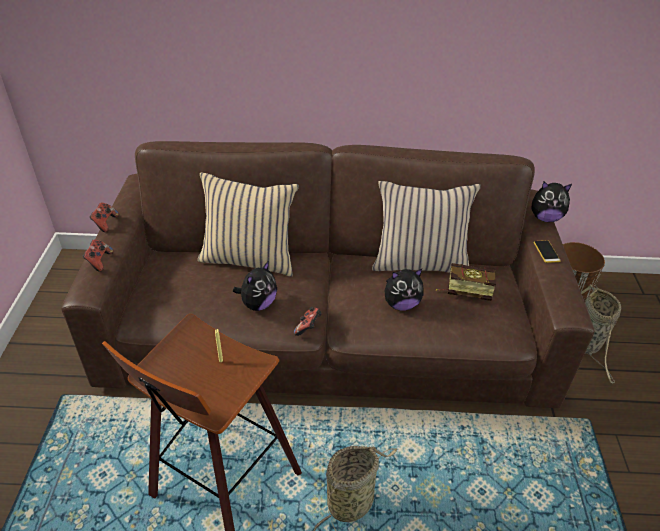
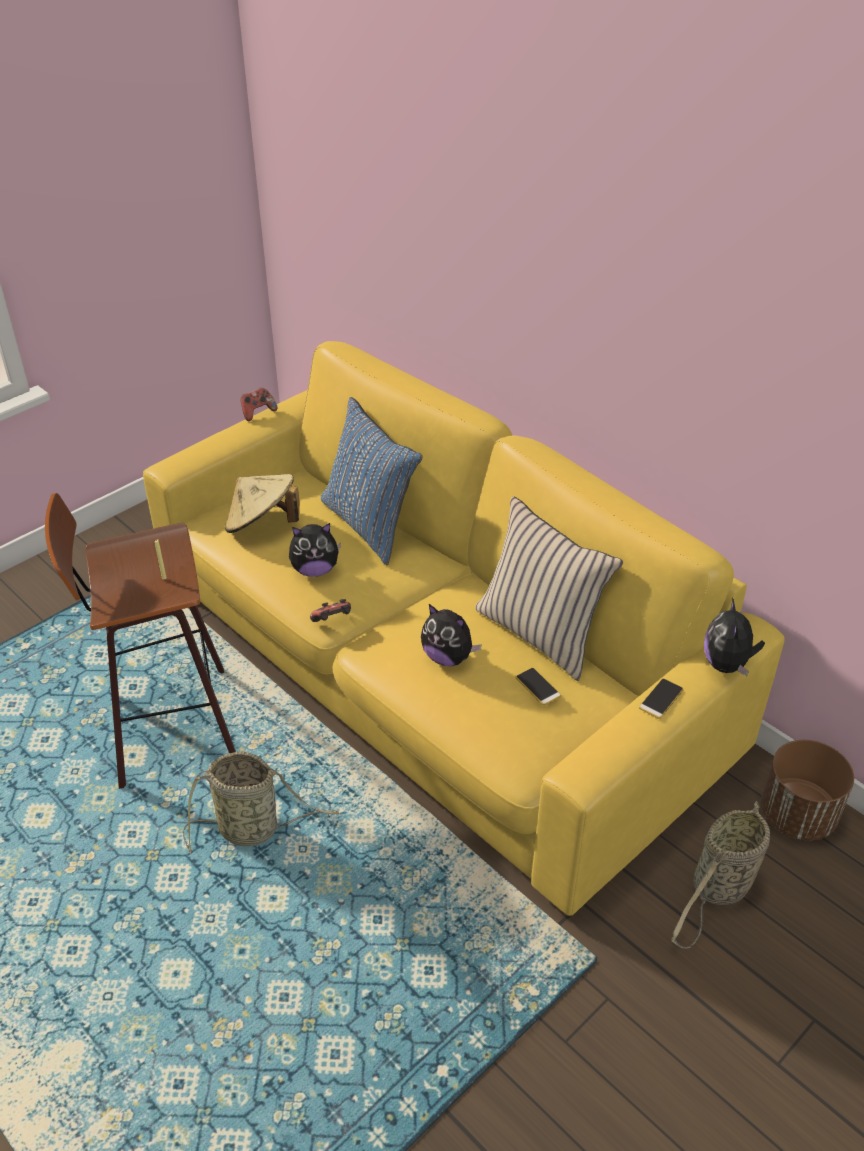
camera: 45 degrees right, 0 degrees up
brown sofa [61,141,595,408] -> yellow sofa [143,341,785,916]
game controller [83,239,113,272] -> none
beige pillow [198,172,299,277] -> blue pillow [320,397,422,565]
book [436,263,496,301] -> phone [516,668,561,705]
plush toy [531,182,572,222] -> plush toy turned 45 degrees clockwise [704,598,765,676]
none -> beige hat [225,474,300,533]

